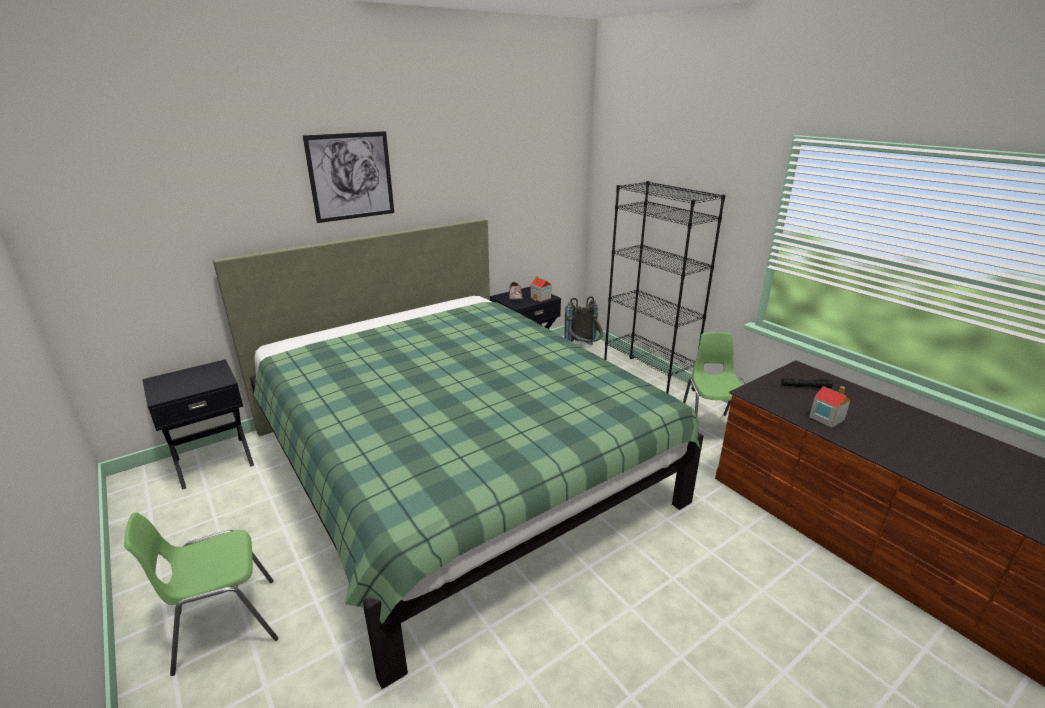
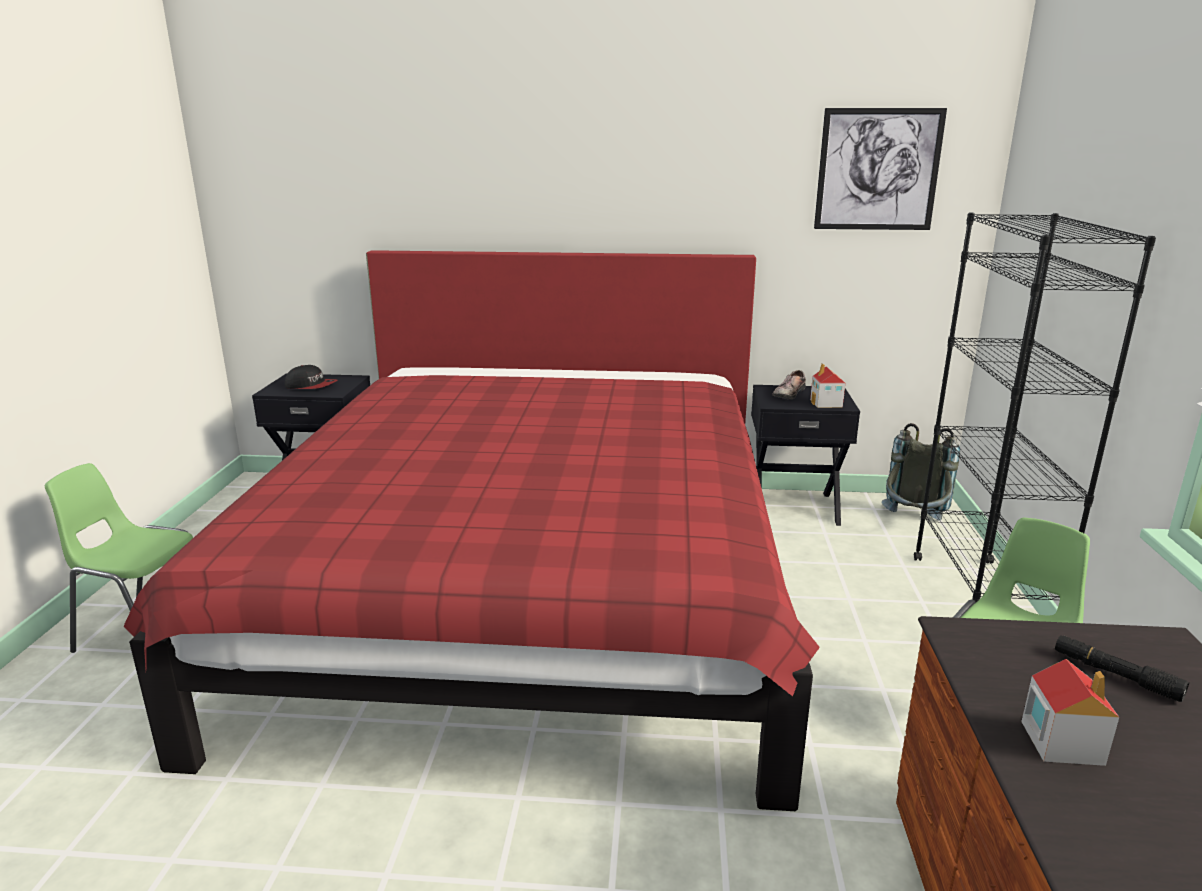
camera: 40 degrees right, 5 degrees down
green bed [213,218,703,689] -> red bed [123,250,820,811]
picture [303,131,394,223] -> picture moved to [814,108,947,230]
none -> cap [285,365,338,389]

